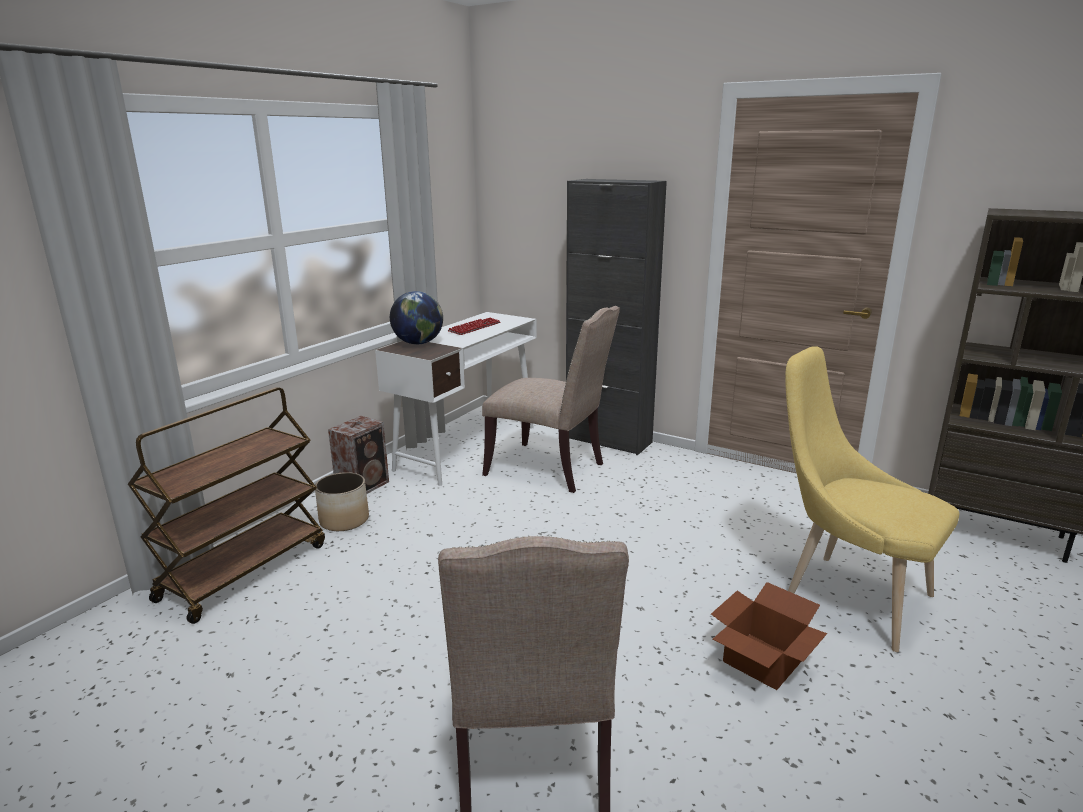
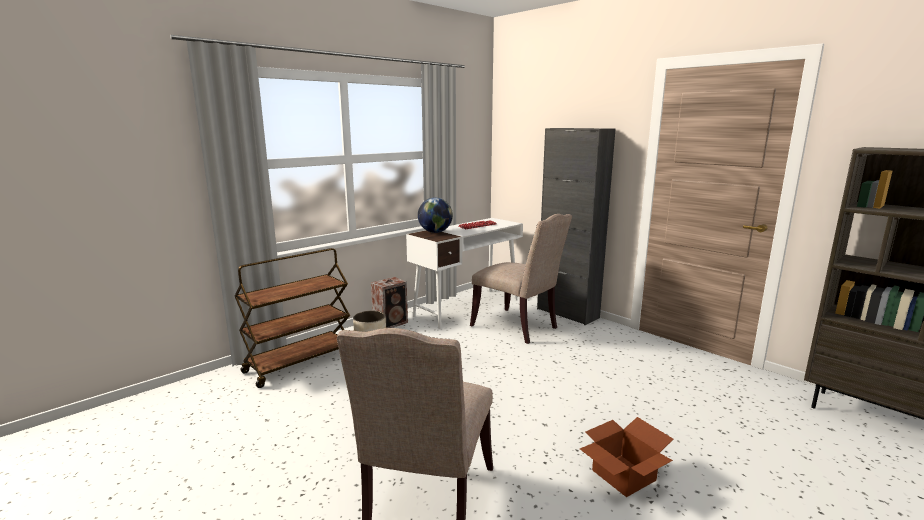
camera: 15 degrees right, 5 degrees down
yellow chair [785,346,959,652] -> none

